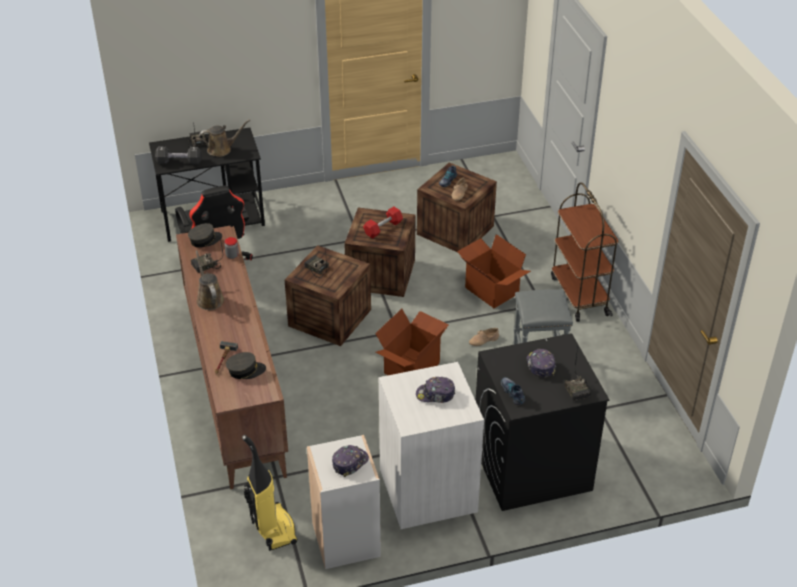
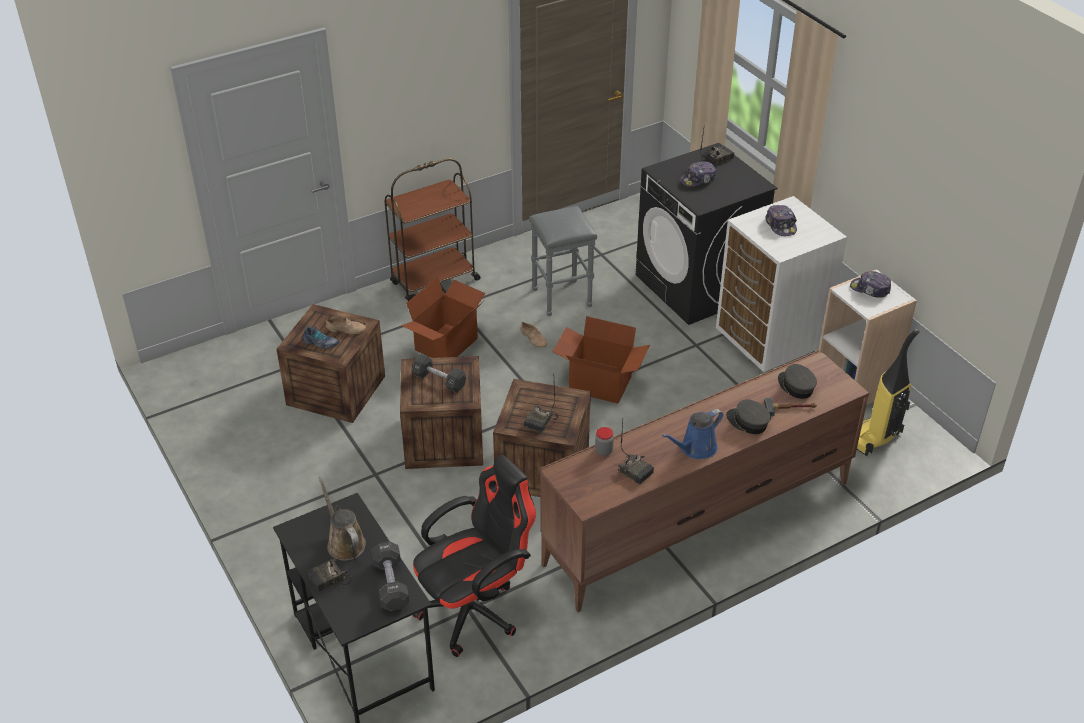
camera: 105 degrees left, 0 degrees up
grey cap [188,223,222,248] -> grey cap moved to [726,399,771,434]
brown watering can [196,250,224,310] -> blue watering can [662,409,723,459]
red dumbbell [363,207,403,239] -> black dumbbell [412,354,466,393]
shoe [501,377,525,405] -> none

